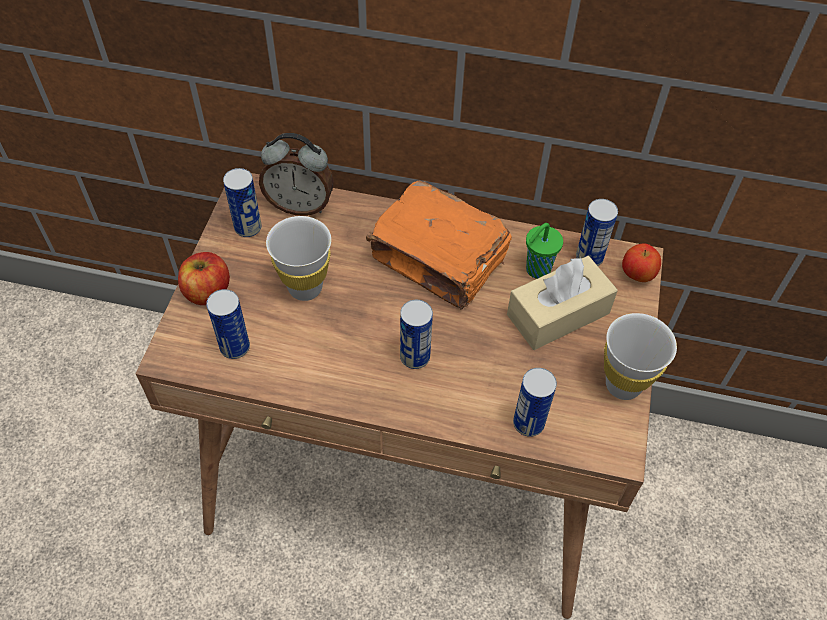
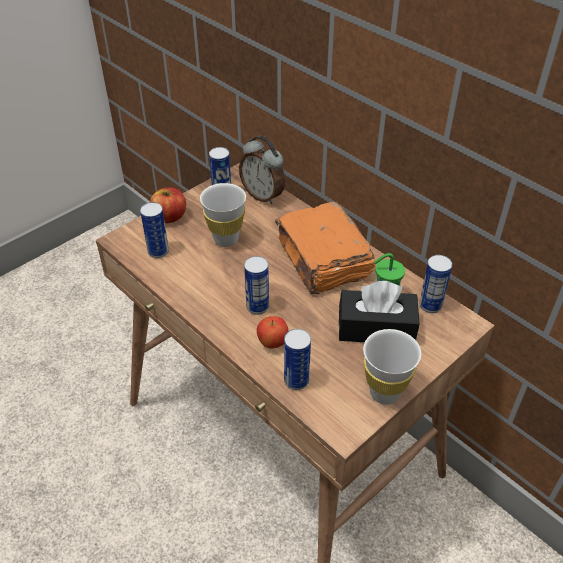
camera: 35 degrees right, 10 degrees down
beige tissue box [507,256,618,350] -> black tissue box [339,281,420,342]
apple [622,243,661,282] -> apple moved to [257,316,289,348]

